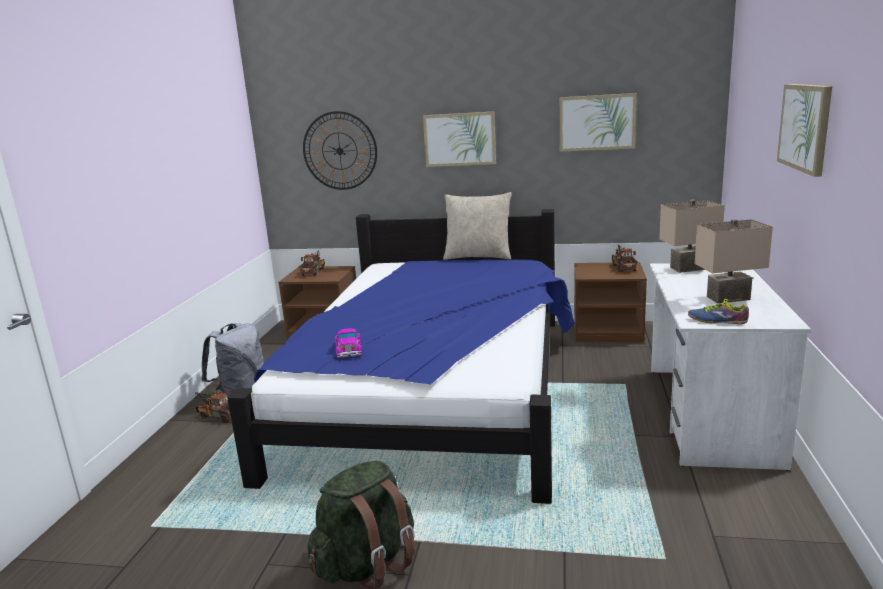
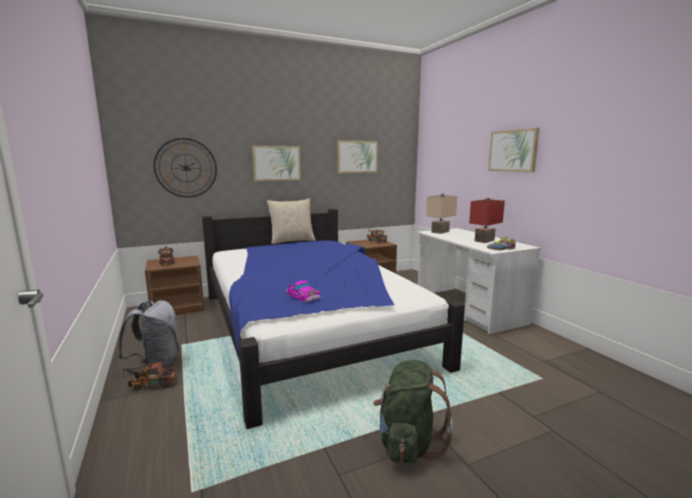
camera: 35 degrees left, 5 degrees down
beige table lamp [695,219,773,303] -> red table lamp [469,198,505,243]

